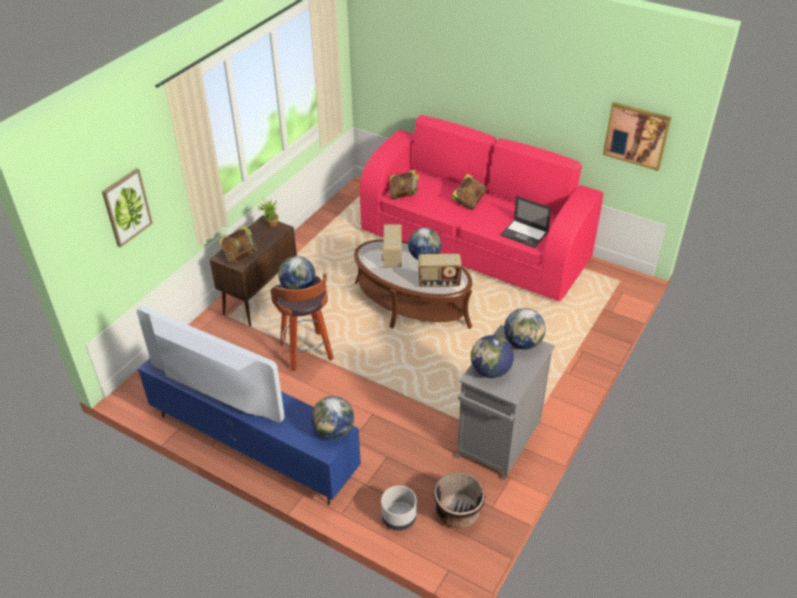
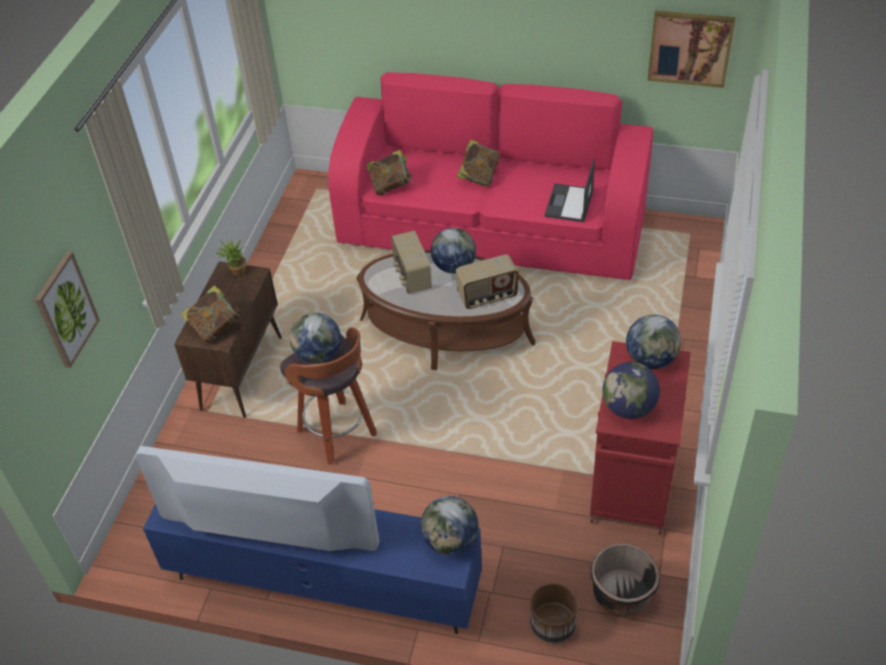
camera: 15 degrees left, 5 degrees up
grey planter [381,486,417,531] -> brown planter [530,583,578,643]
grey cabinet [457,325,555,480] -> red cabinet [590,341,691,535]
laptop [501,196,551,248] -> laptop turned 90 degrees clockwise [544,158,595,222]

